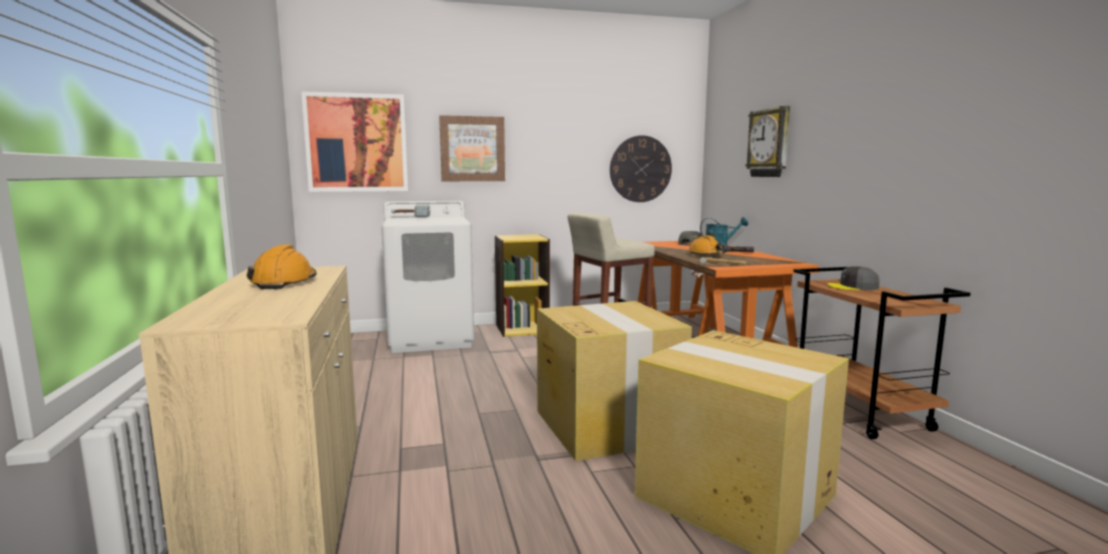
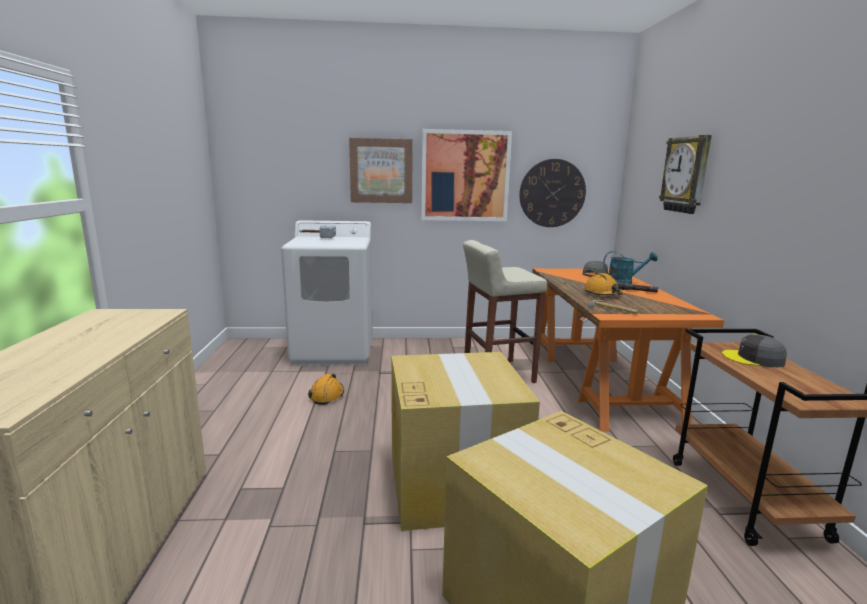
camera: 10 degrees right, 5 degrees up
orange hard hat [247,244,317,289] -> orange hard hat moved to [308,374,344,405]
picture [301,91,408,192] -> picture moved to [421,129,512,221]
yellow bookcase [495,234,550,337] -> none

